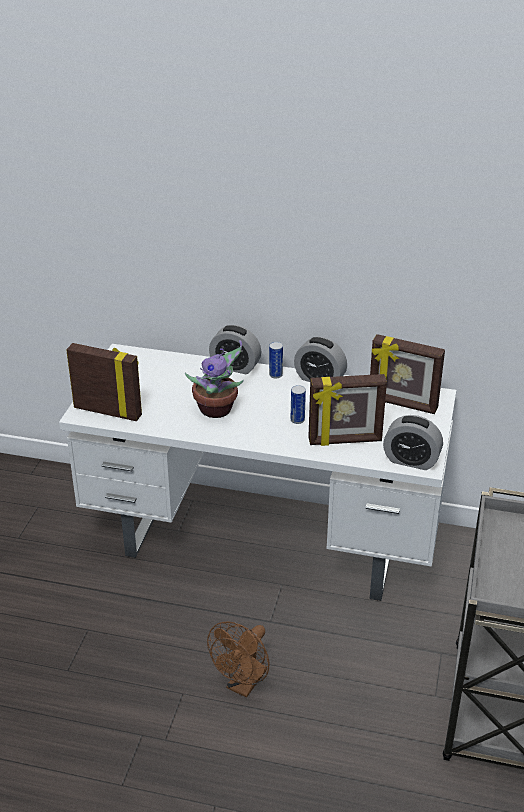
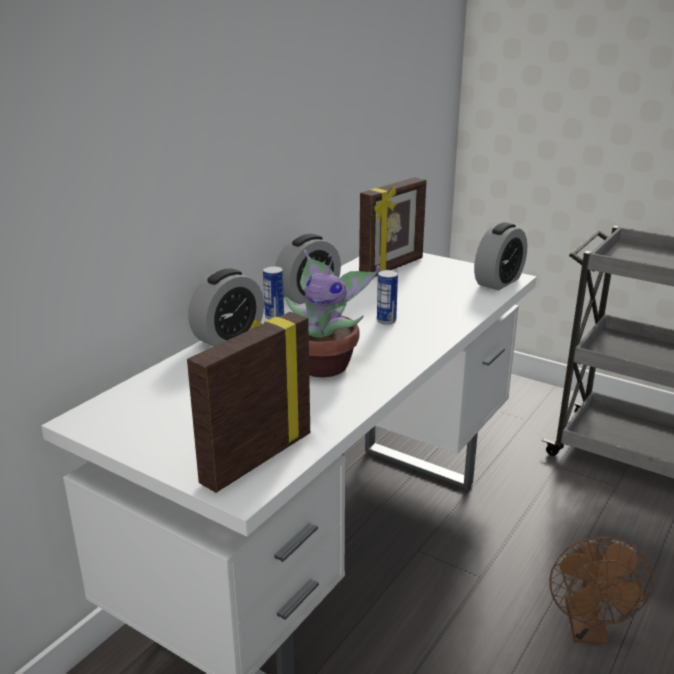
camera: 70 degrees left, 10 degrees down
brown fan [207,621,269,698] -> brown fan turned 45 degrees clockwise [549,537,653,644]
picture frame [308,374,387,446] -> none

